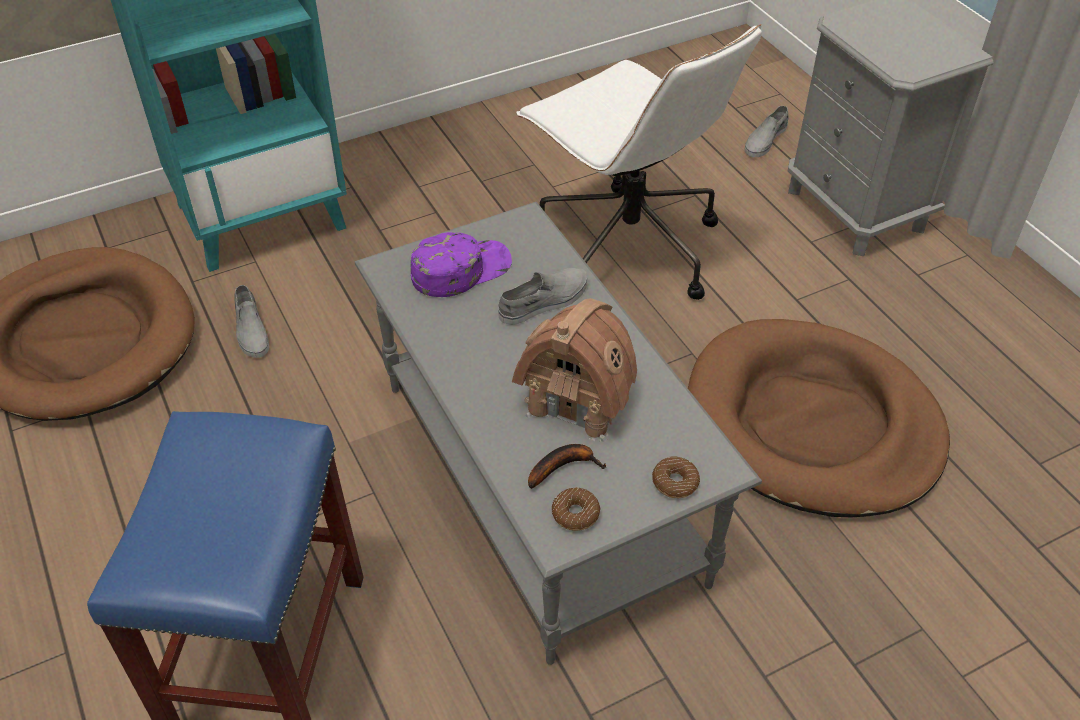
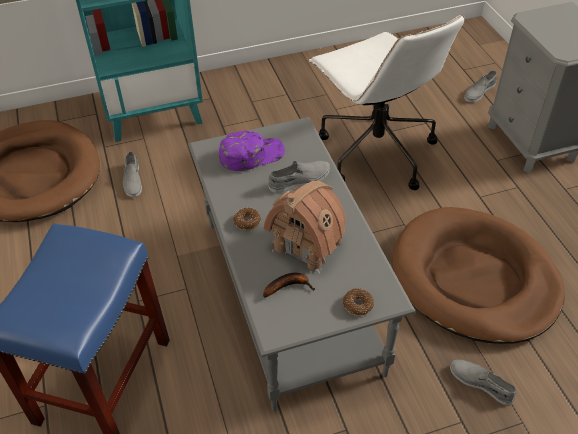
camera: 10 degrees right, 0 degrees up
donut [552,488,600,531] -> donut moved to [233,208,261,230]
none -> grey shoe [450,360,516,405]

